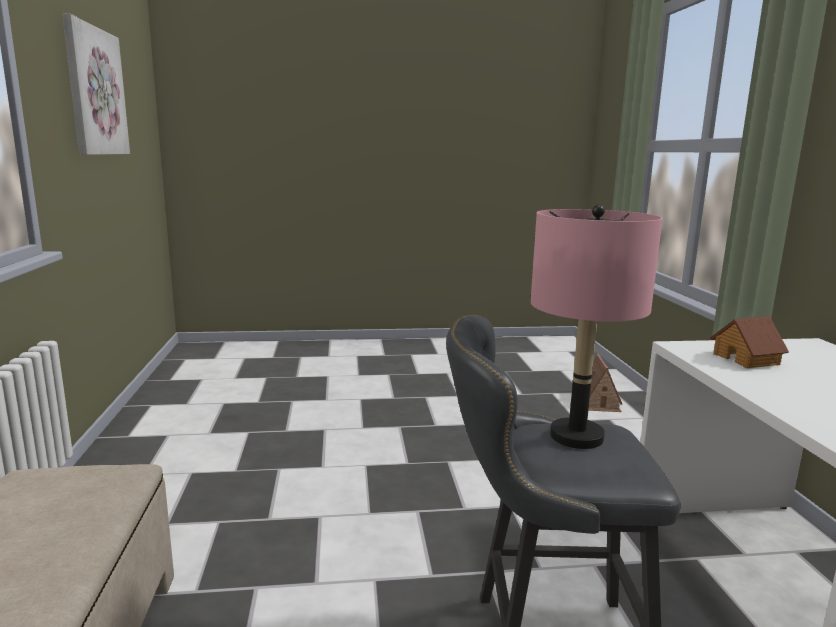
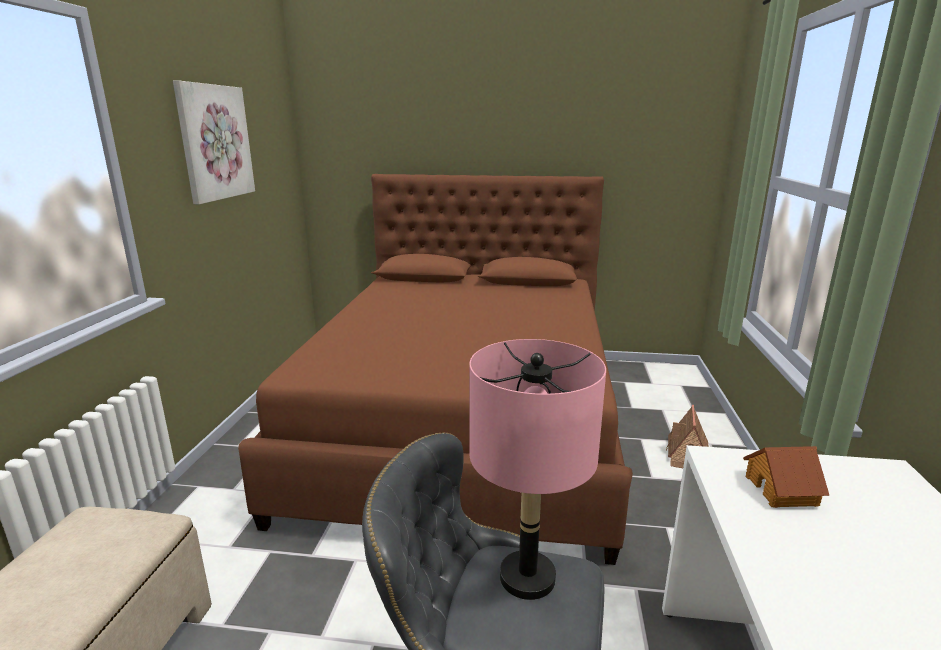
camera: 15 degrees right, 5 degrees up
none -> brown bed [238,174,633,565]

